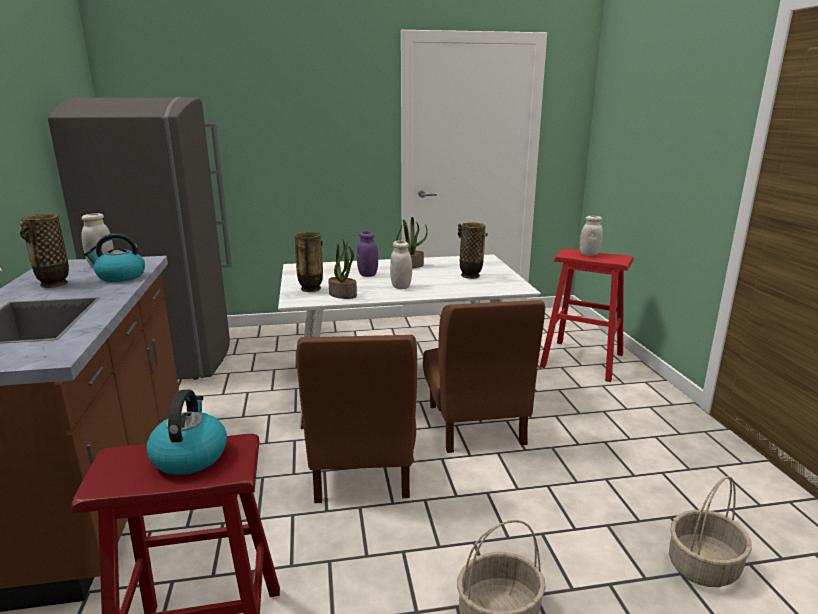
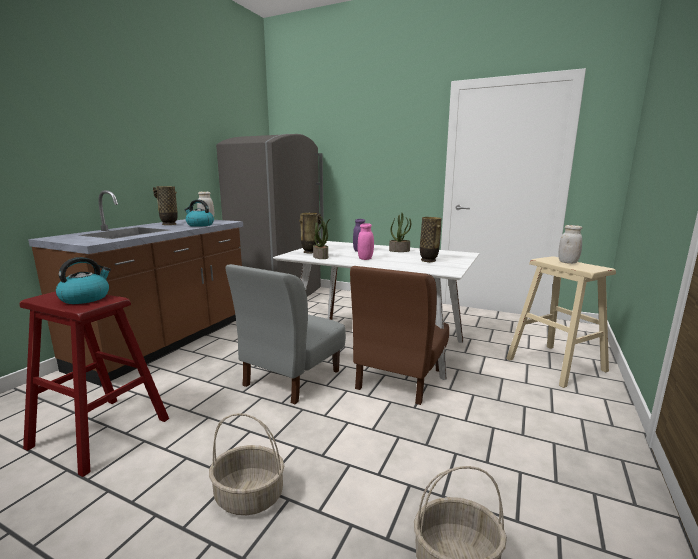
camera: 35 degrees right, 5 degrees down
brown chair [297,335,417,503] -> grey chair [226,264,346,404]
white jar [390,240,412,289] -> pink jar [358,223,374,260]
red stool [540,248,634,382] -> beige stool [506,257,616,388]

